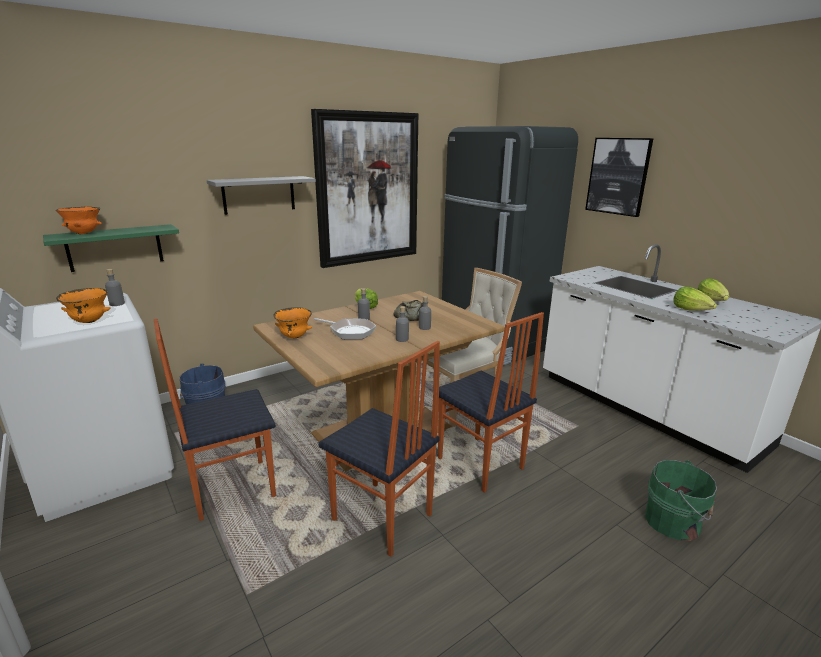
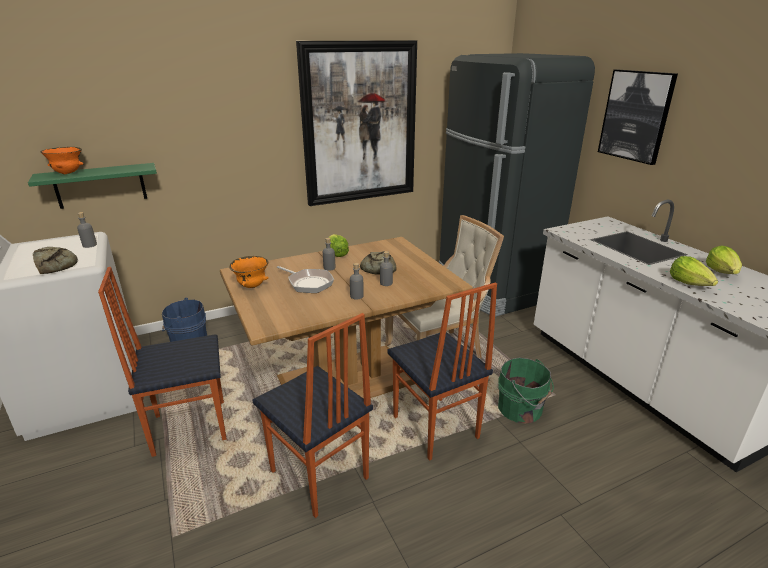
camera: 10 degrees right, 5 degrees up
orange bowl [56,288,111,323] -> bread [33,247,78,274]
grey shelf [207,176,316,215] -> none
green bucket [645,460,717,541] -> green bucket moved to [498,358,554,424]

